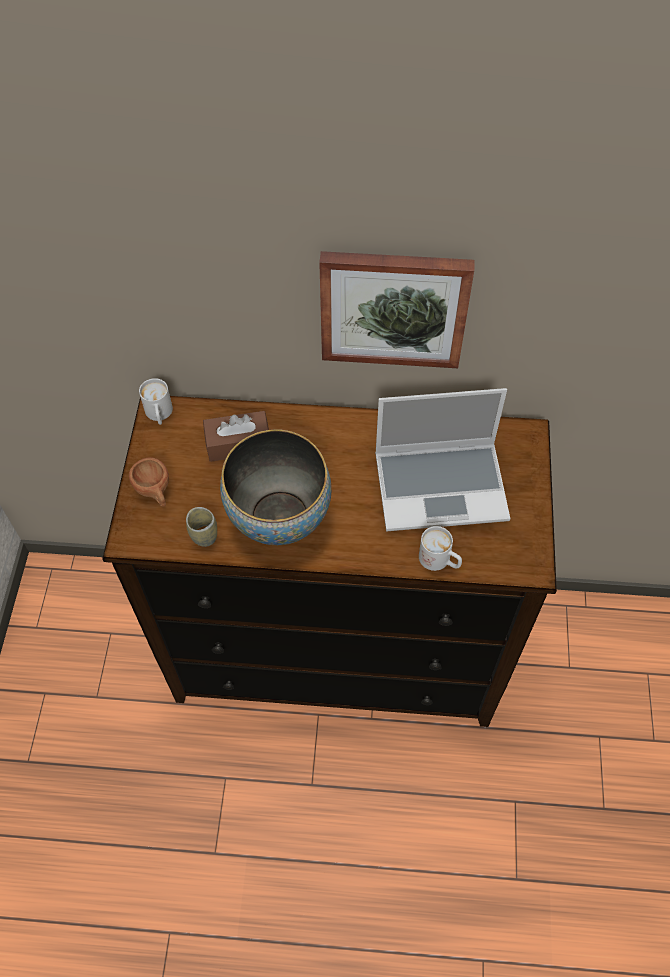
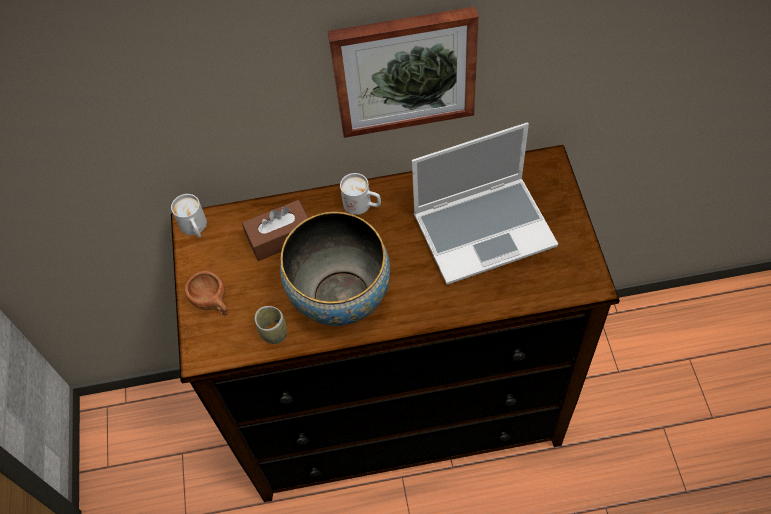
camera: 10 degrees left, 0 degrees up
white mug [419,526,462,571] -> white mug moved to [340,173,381,215]

